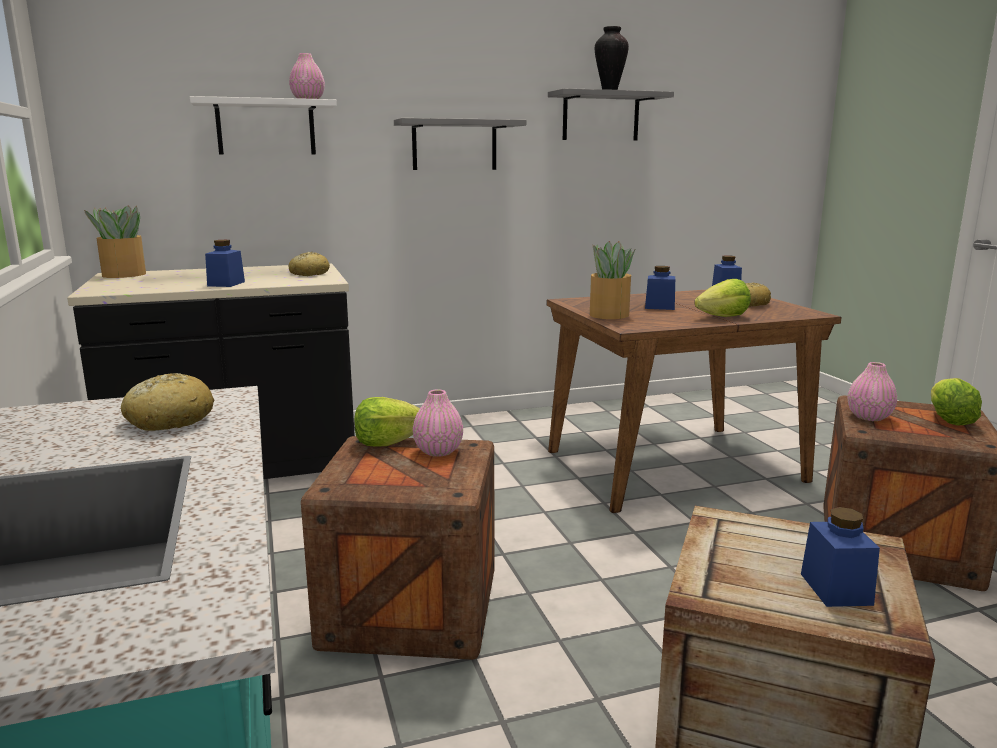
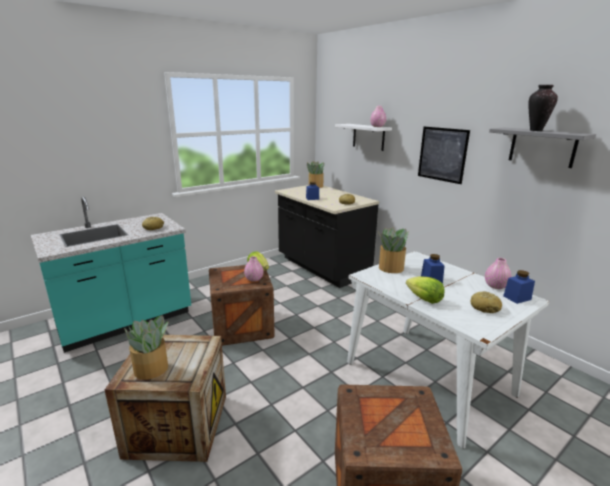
camera: 70 degrees right, 5 degrees up
grey shelf [394,118,526,170] -> picture [418,127,470,184]
brown dining table [547,290,842,513] -> white dining table [347,251,550,449]
blue jar [801,507,880,607] -> potted plant [124,315,169,380]
pink vase [848,362,897,421] -> pink vase moved to [485,258,512,289]
lettuce [931,378,982,426] -> none

